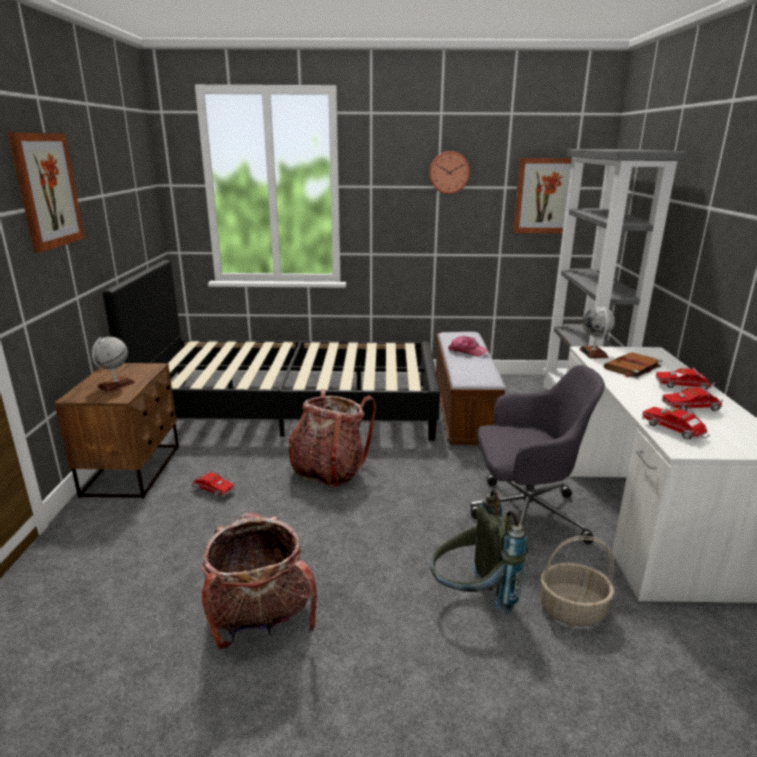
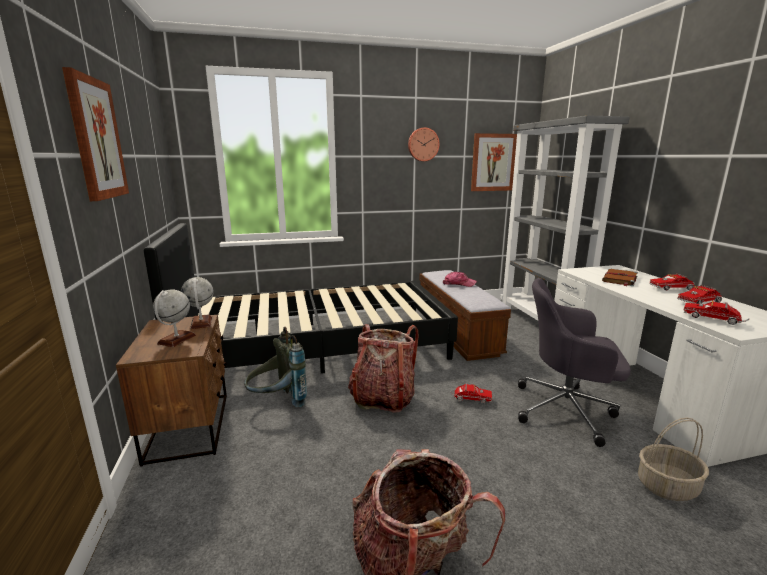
camera: 15 degrees left, 5 degrees down
toy truck [192,471,235,497] -> toy truck moved to [450,383,492,404]
grey backpack [430,490,527,613] -> grey backpack moved to [244,327,307,407]
grey office chair [470,365,605,554] -> grey office chair turned 150 degrees counterclockwise [518,278,631,447]
globe [579,307,615,359] -> globe moved to [181,277,214,329]

